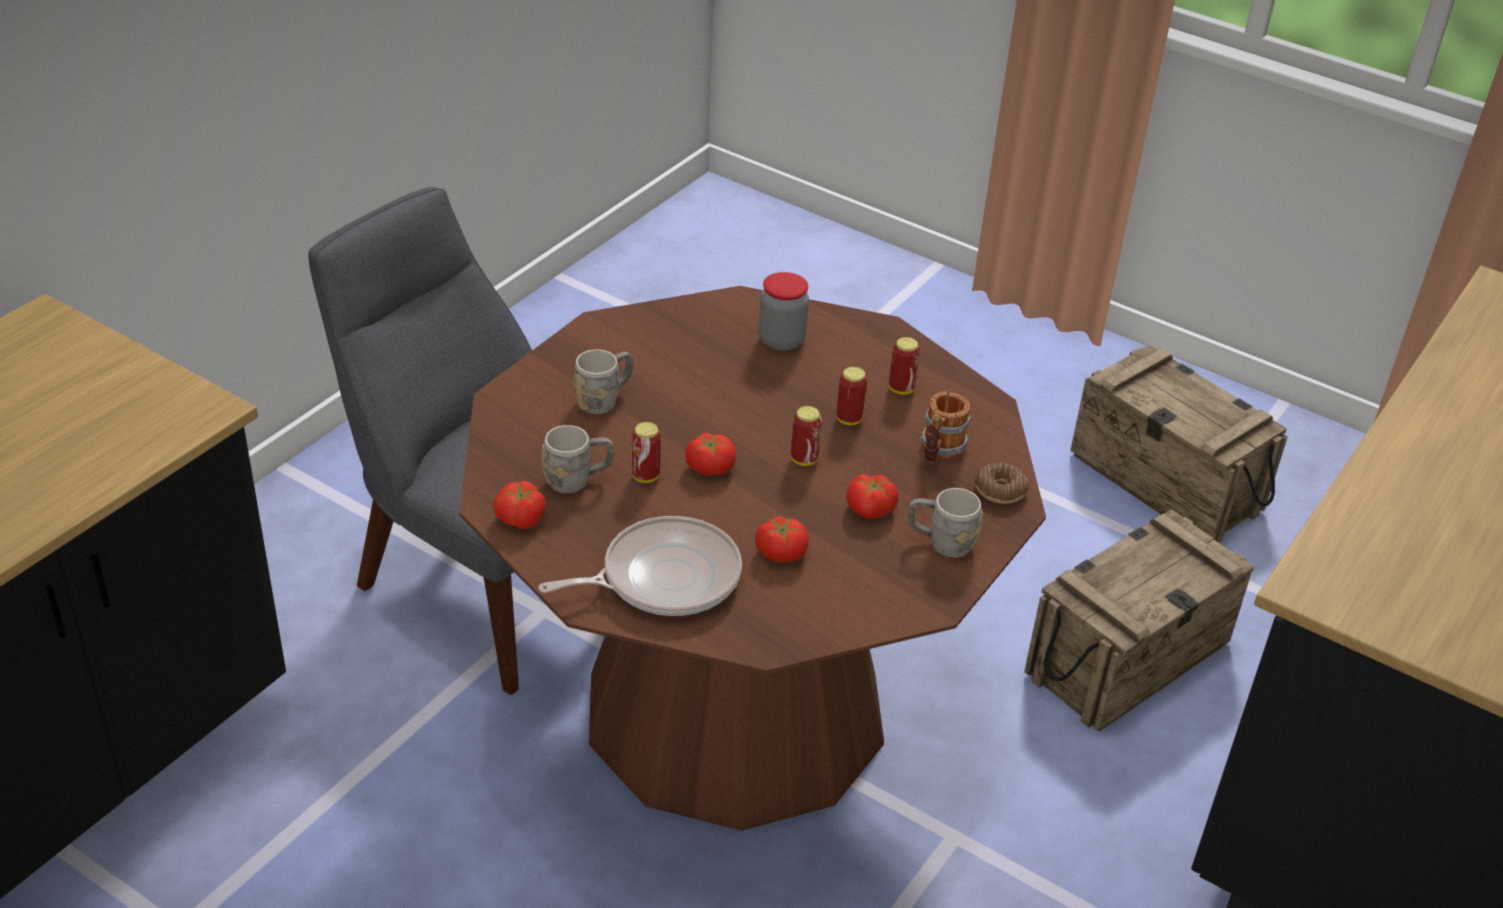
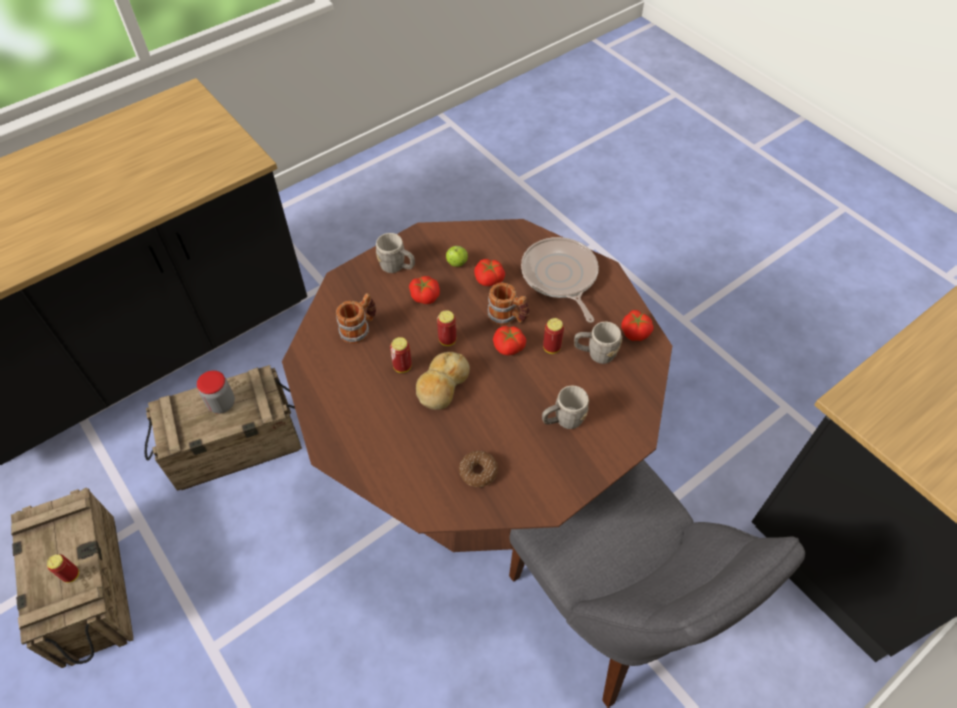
camera: 160 degrees left, 15 degrees up
frying pan [539,516,742,616] -> frying pan turned 75 degrees clockwise [521,237,599,323]
jar [759,272,809,351] -> jar moved to [197,370,235,414]
can [889,337,920,395] -> can moved to [47,554,79,583]
donut [975,462,1029,504] -> donut moved to [459,451,498,487]
none -> bread [416,352,470,410]
none -> apple [446,246,468,267]
none -> mug [487,283,530,325]

